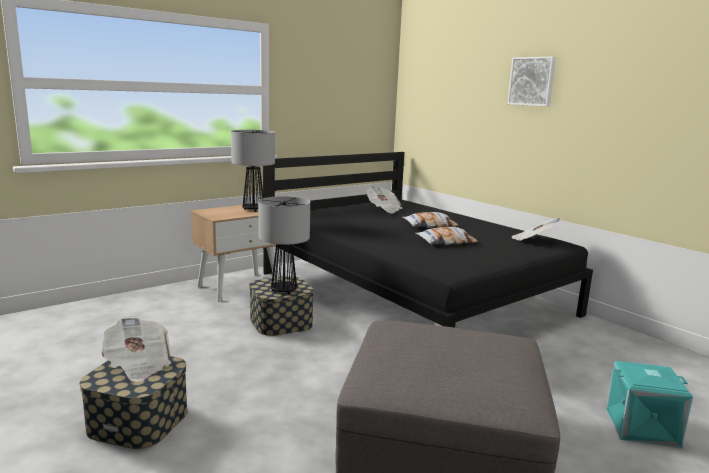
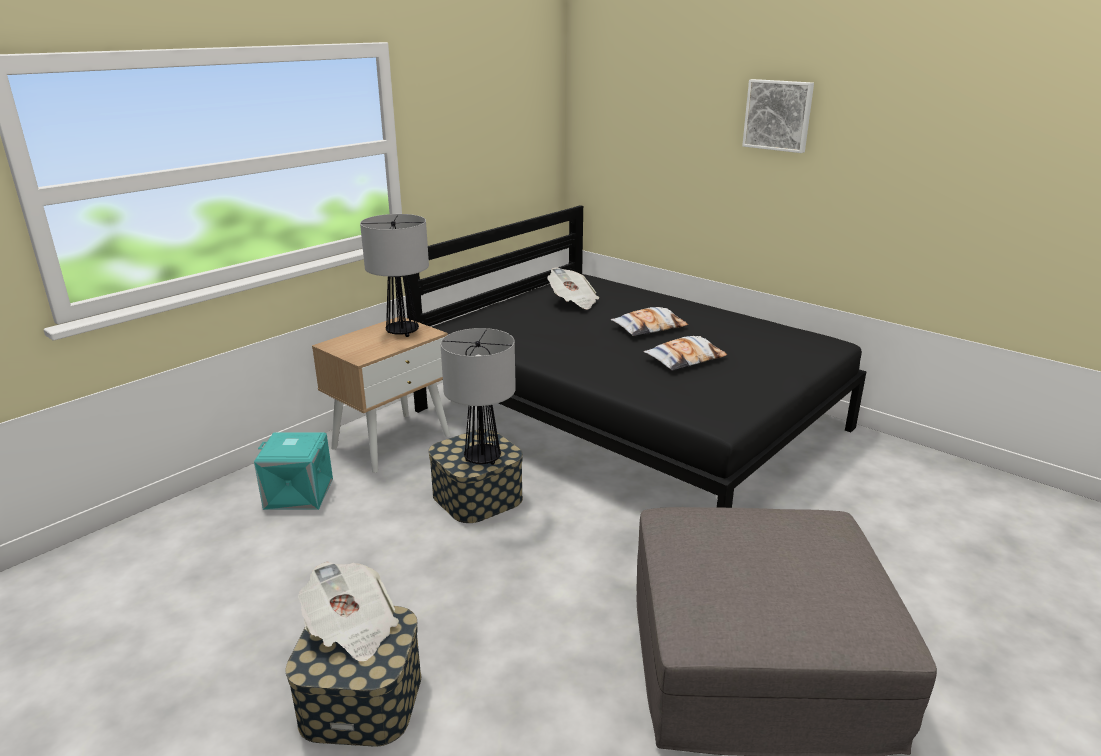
camera: 10 degrees left, 10 degrees up
newspaper [512,218,562,241] -> none
turquoise storage box [606,361,693,448] -> turquoise storage box moved to [254,432,333,510]

